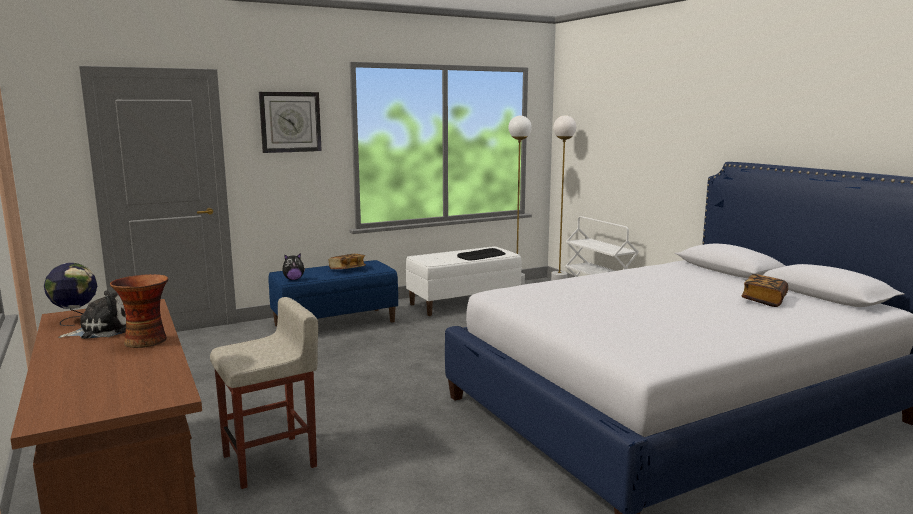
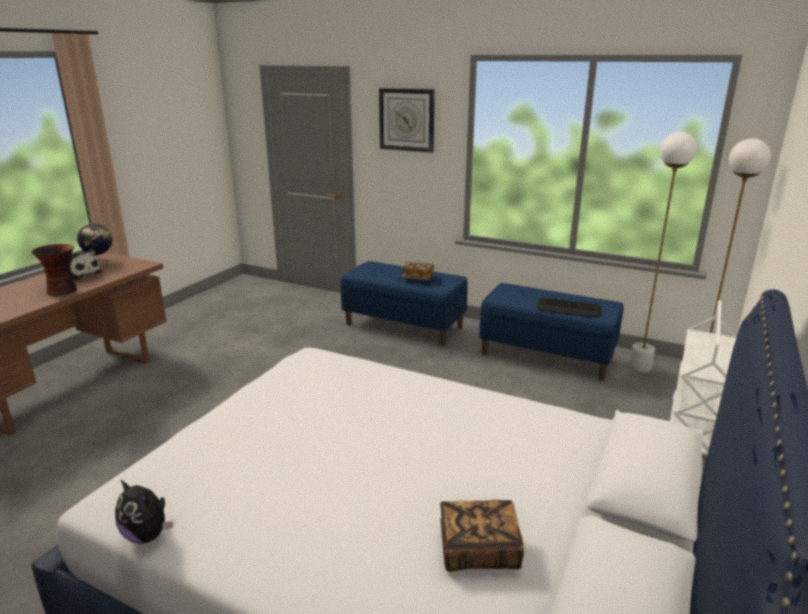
camera: 55 degrees right, 10 degrees up
beige stool [210,297,318,489] -> none
plush toy [282,253,305,280] -> plush toy moved to [115,479,173,544]
white bench [406,246,521,316] -> blue bench [479,283,623,381]

